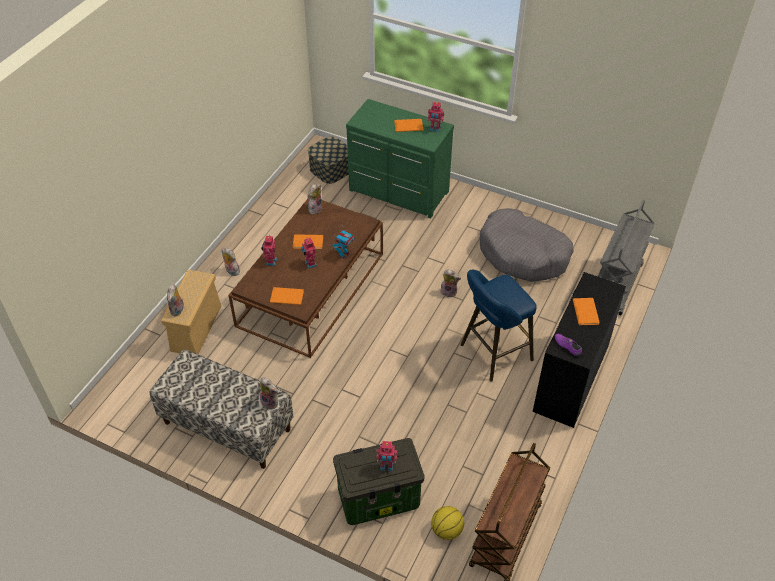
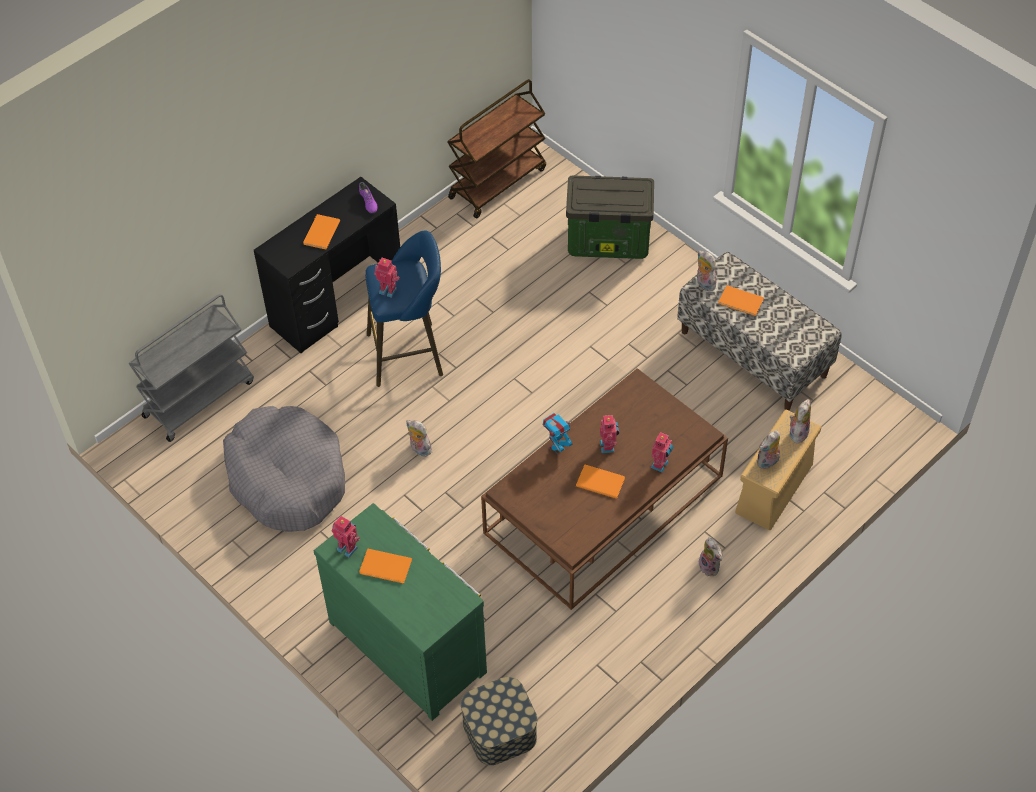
camera: 160 degrees left, 5 degrees up
orange book [270,287,304,305] -> orange book moved to [718,285,764,316]
plush toy [307,183,323,215] -> plush toy moved to [757,431,780,469]
toy robot [376,441,398,471] -> toy robot moved to [374,258,400,298]
basketball [431,506,464,540] -> none

